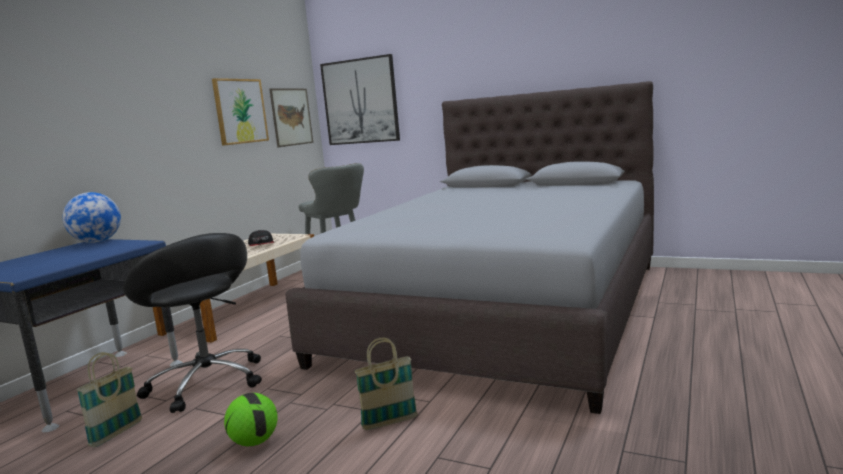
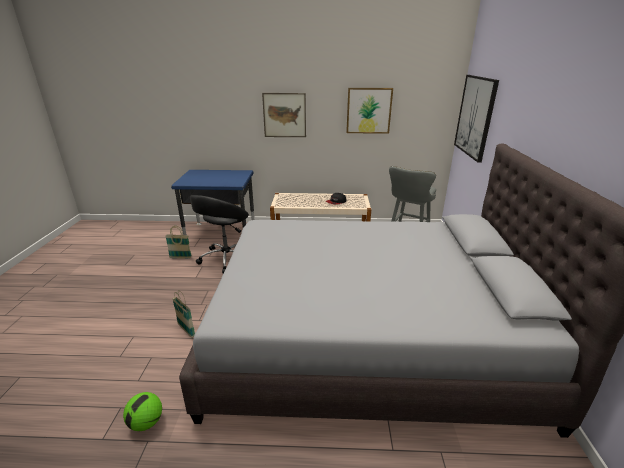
camera: 65 degrees right, 15 degrees up
globe [63,192,121,243] -> none
football [224,393,278,446] -> football moved to [123,392,162,431]
picture [269,88,313,147] -> picture moved to [262,93,306,137]

